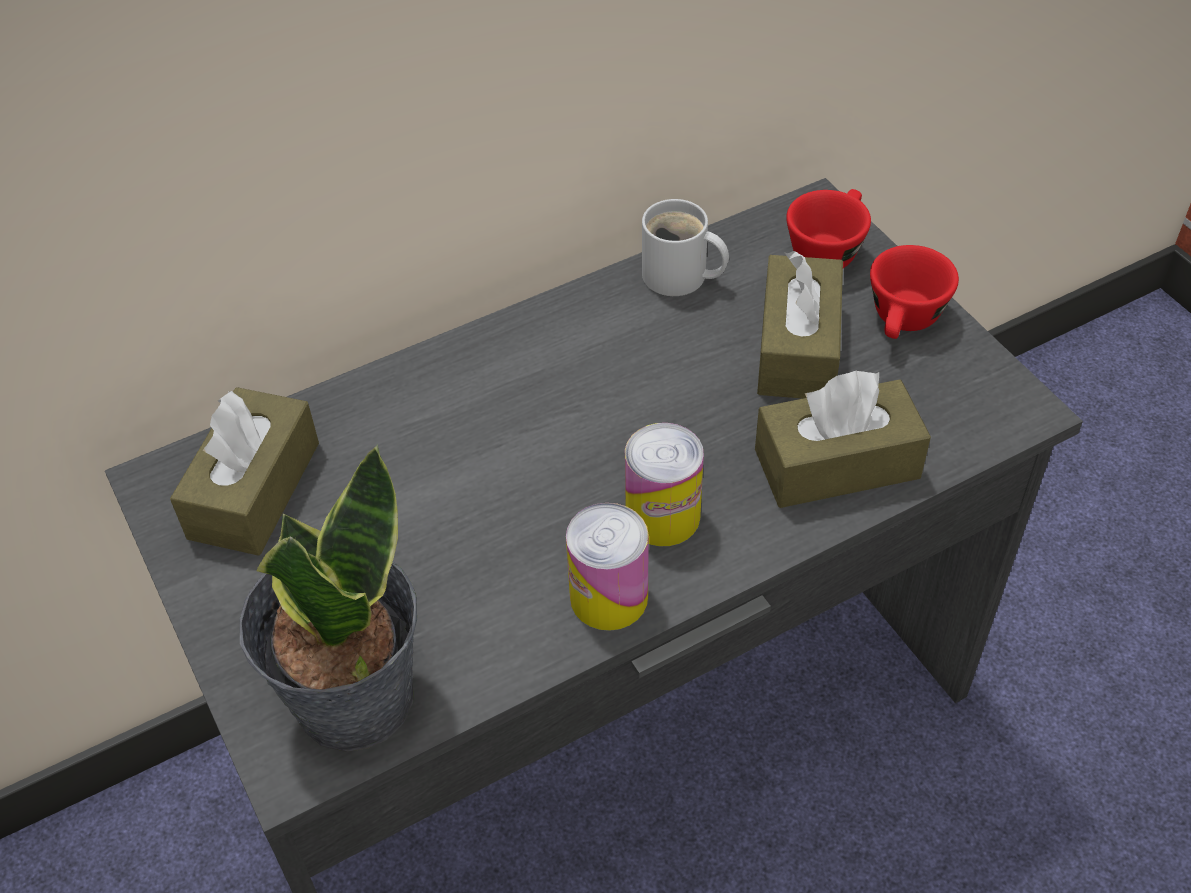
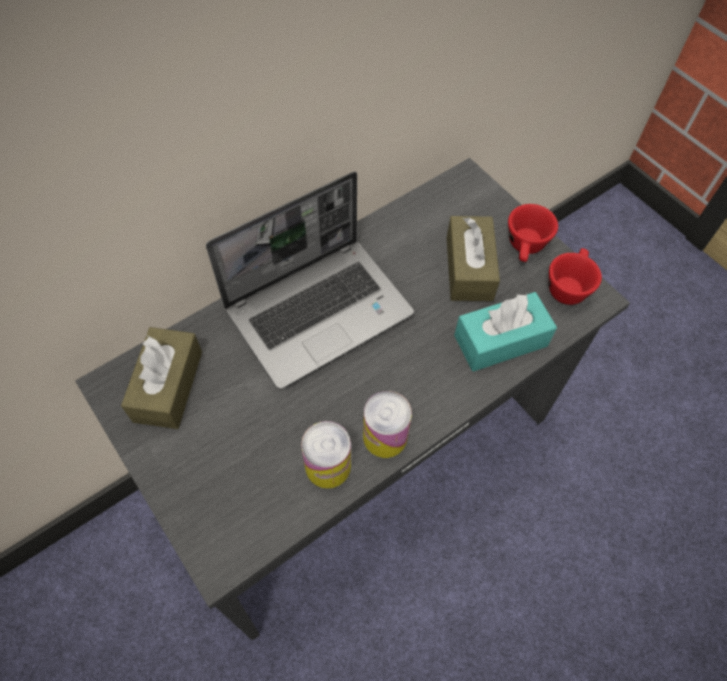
camera: 10 degrees left, 10 degrees up
potted plant [239,444,417,752] -> none
can [625,423,704,546] -> can moved to [301,421,351,489]
white mug [642,199,729,296] -> none
brown tissue box [755,370,931,508] -> turquoise tissue box [454,292,557,372]
red cup [786,189,871,268] -> red cup moved to [549,248,602,305]
none -> laptop [206,171,414,389]

